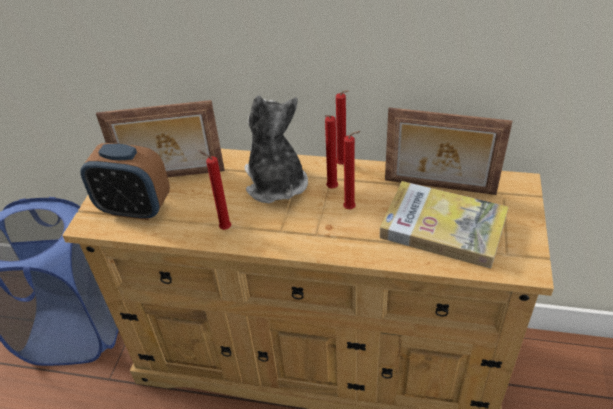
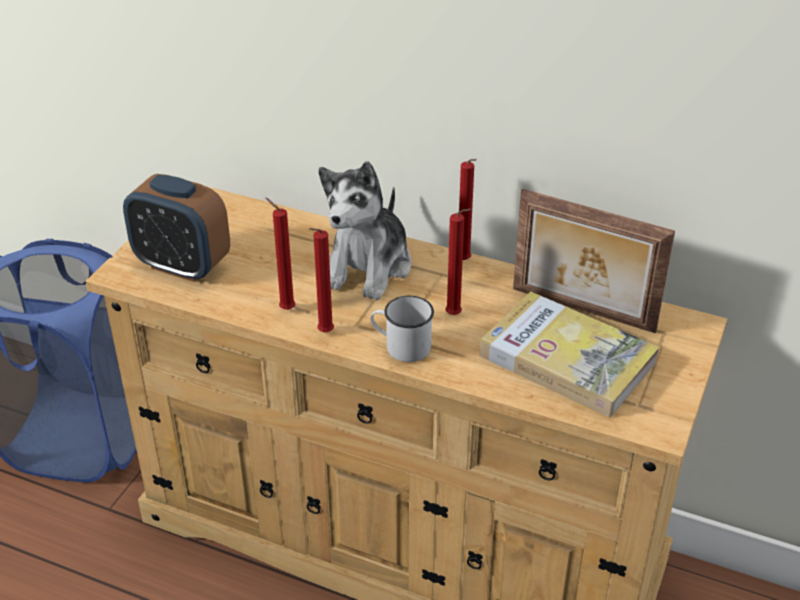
camera: 10 degrees right, 5 degrees down
picture frame [96,100,225,177] -> none
plush toy [245,95,308,203] -> plush toy turned 150 degrees counterclockwise [319,161,411,300]
red candle [325,115,338,188] -> red candle moved to [309,228,334,332]
none -> white mug [370,296,434,362]

